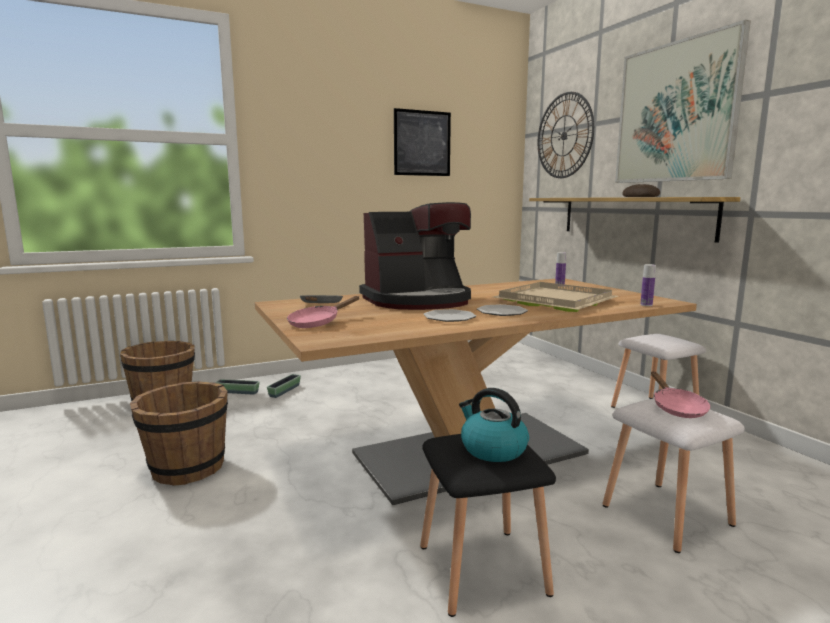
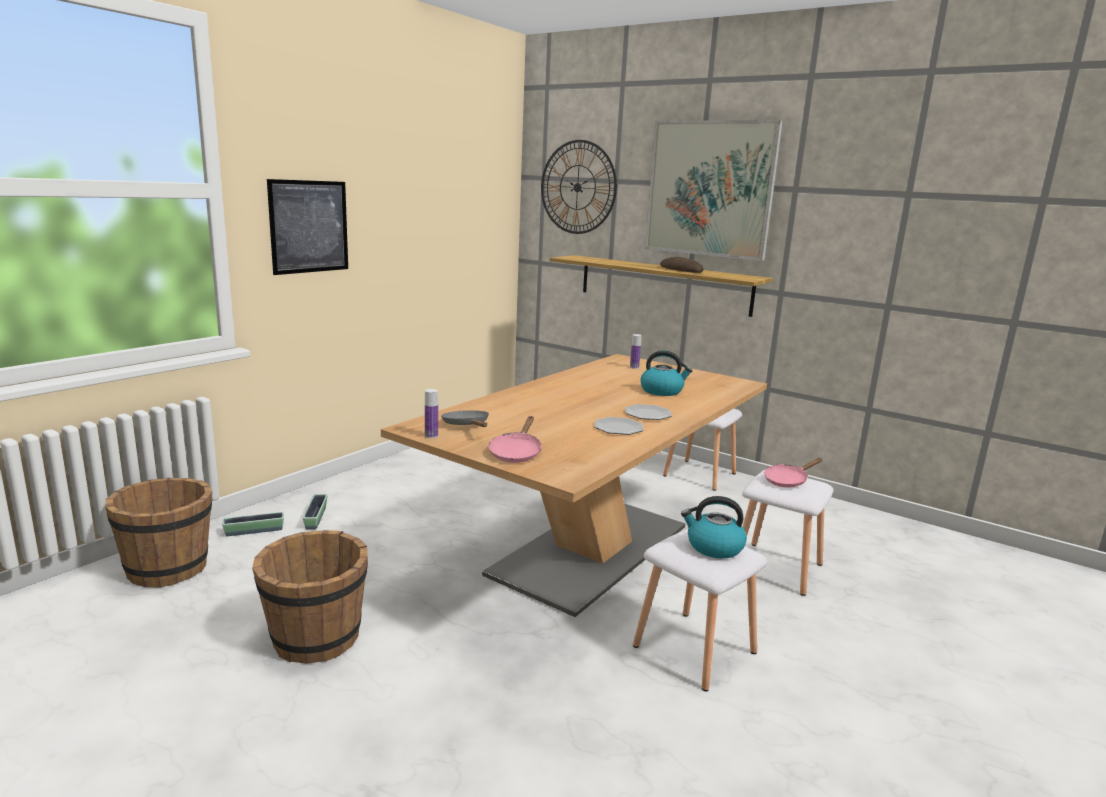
camera: 30 degrees left, 5 degrees up
coffee machine [359,202,471,310] -> none
picture [394,108,451,176] -> picture moved to [267,179,348,275]
black stool [420,434,556,617] -> white stool [633,529,767,691]
beige tray [494,282,618,312] -> kettle [641,350,692,396]
bottle [640,264,656,306] -> bottle moved to [425,389,438,438]
pink frying pan [651,371,710,418] -> pink frying pan turned 90 degrees clockwise [764,458,822,488]

